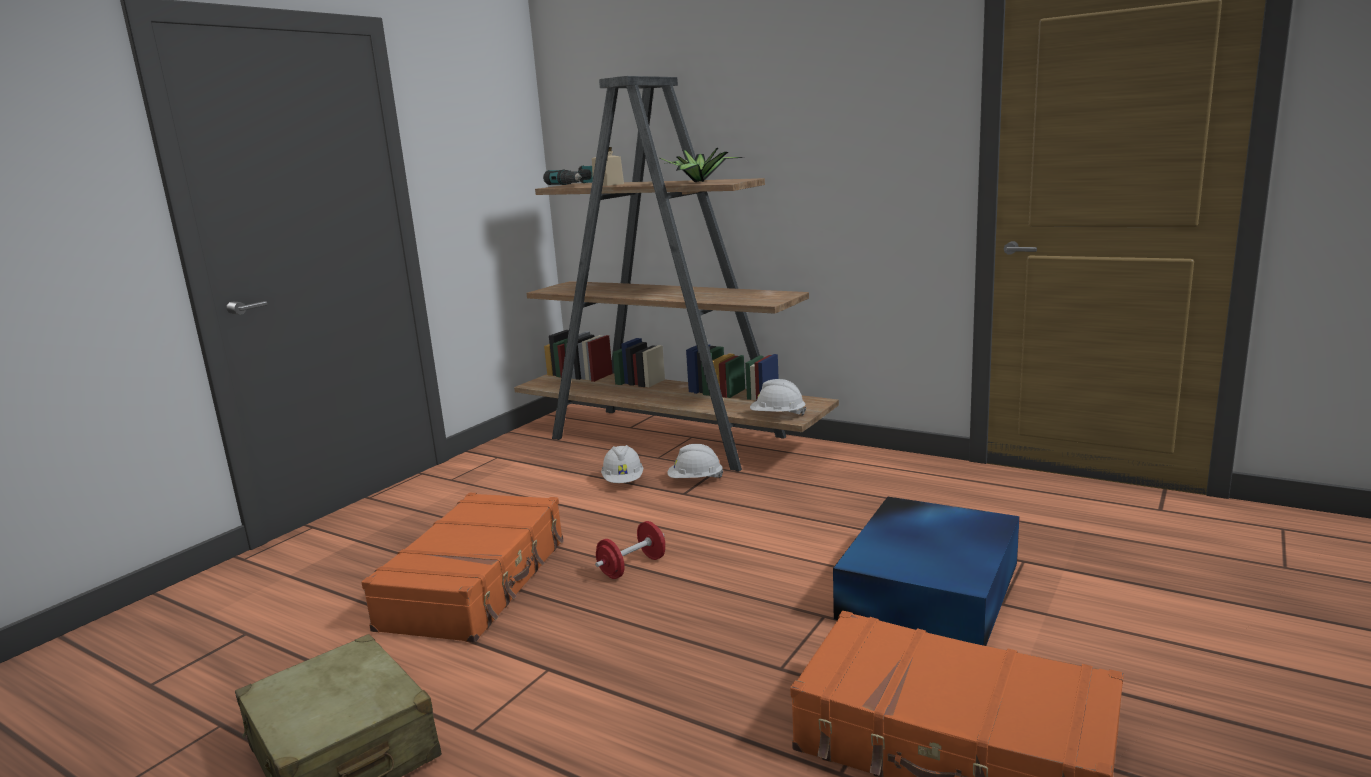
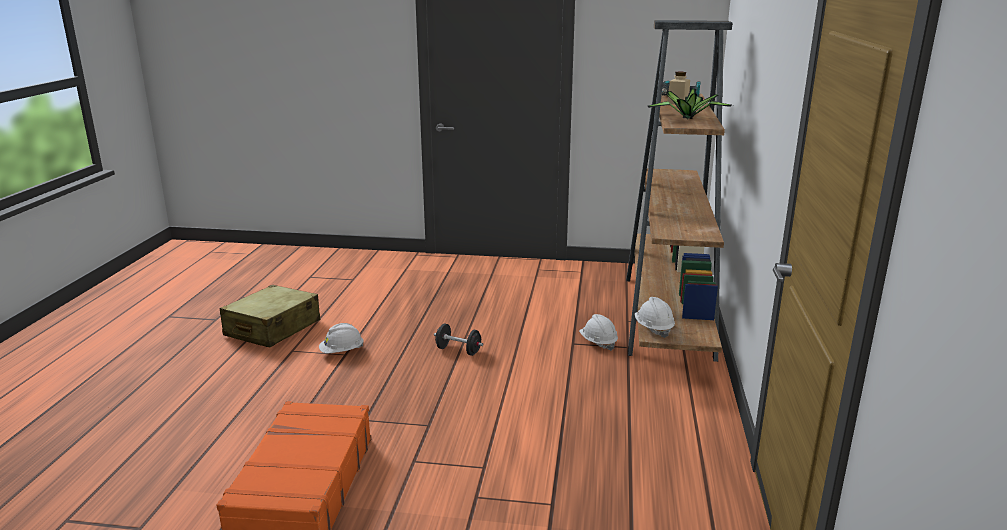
camera: 65 degrees right, 5 degrees up
orange suitcase [361,493,564,643] -> none
red dumbbell [595,521,665,579] -> black dumbbell [434,323,483,356]
white hard hat [601,445,644,483] -> white hard hat moved to [319,323,364,353]
blue storage box [833,497,1020,646] -> none

